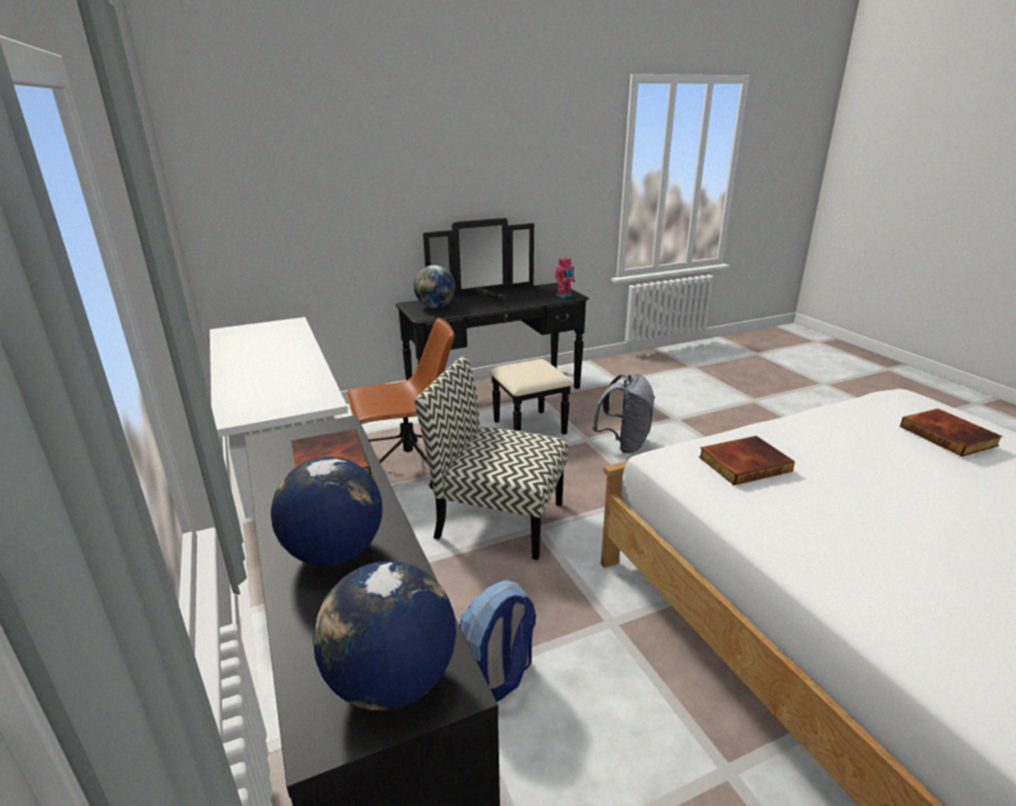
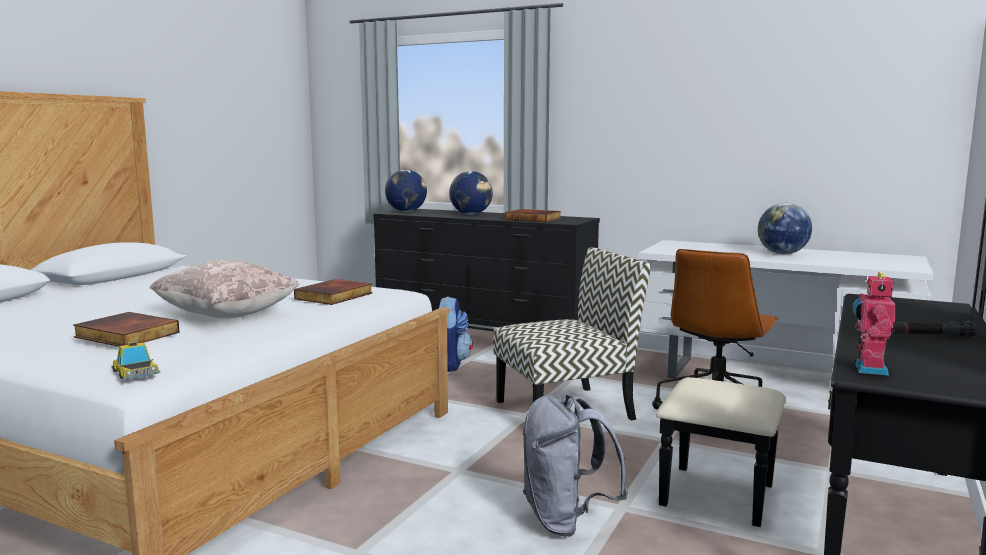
camera: 140 degrees right, 15 degrees down
globe [414,265,456,308] -> globe moved to [758,203,812,254]
none -> toy car [111,341,161,380]
none -> beige pillow [149,260,299,318]

